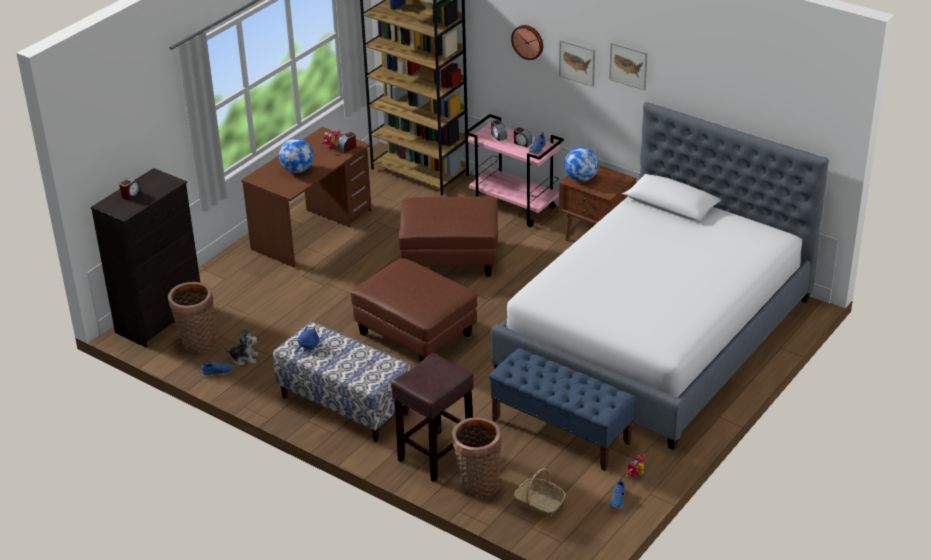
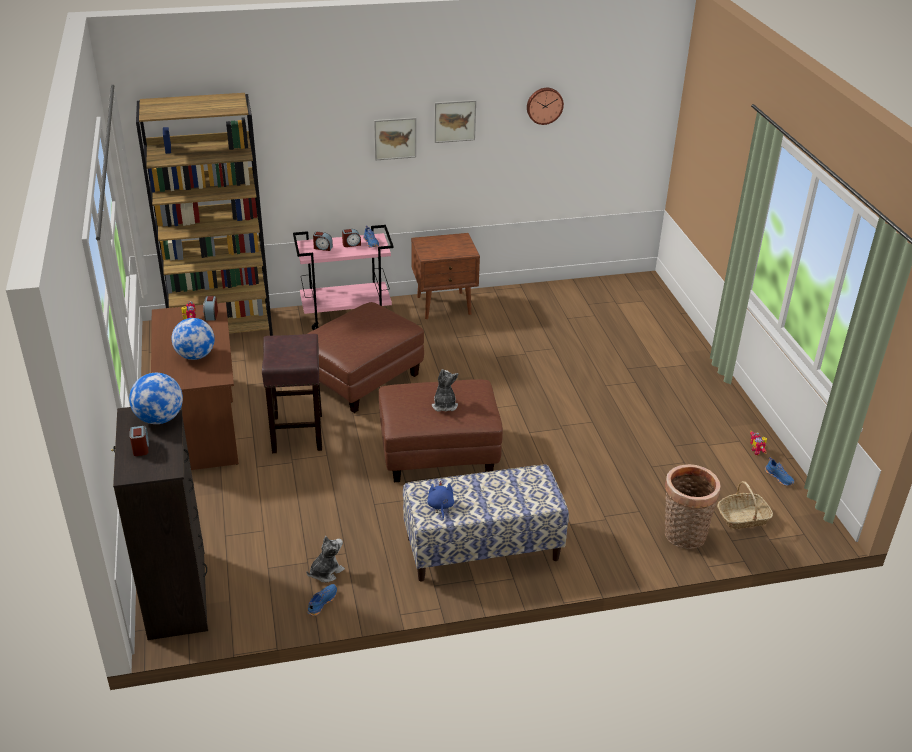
camera: 50 degrees left, 0 degrees up
basket [168,282,217,353] -> none
brown stool [391,353,474,482] -> brown stool moved to [262,334,322,453]
blue bench [489,348,636,471] -> none
bed [491,102,829,450] -> none
wall clock [511,25,543,60] -> wall clock moved to [527,88,564,125]
globe [564,147,599,181] -> globe moved to [129,373,183,424]
none -> plush toy [432,369,458,412]

